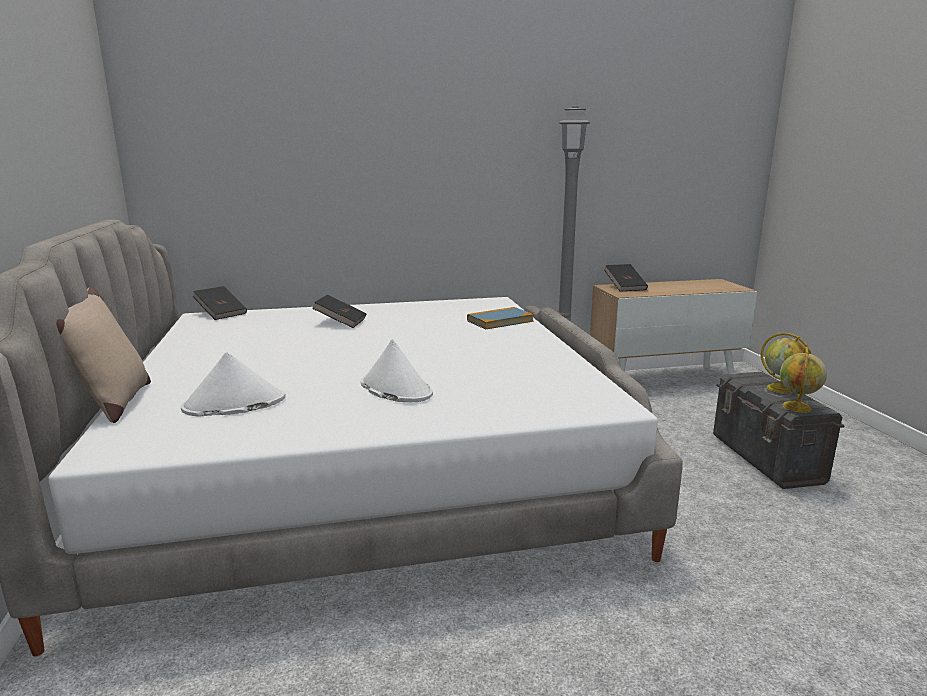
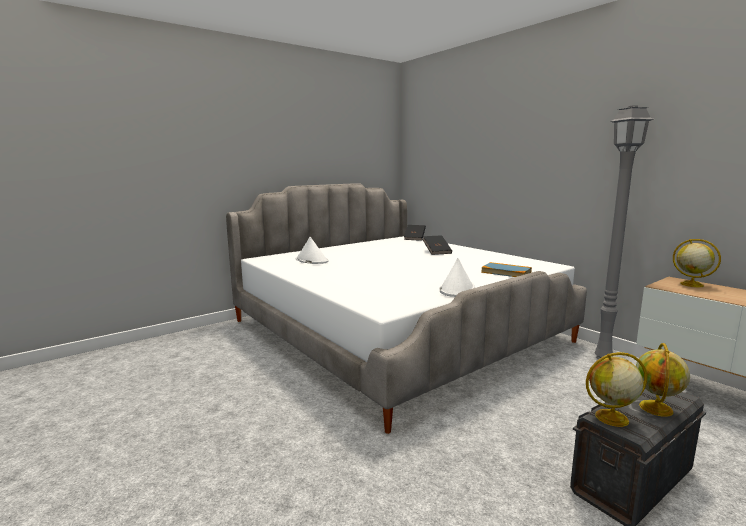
camera: 65 degrees right, 5 degrees down
beige pillow [56,287,151,423] -> none
white hat [361,339,433,402] -> white hat moved to [439,258,475,297]
black book [604,264,648,292] -> globe [673,239,721,287]

